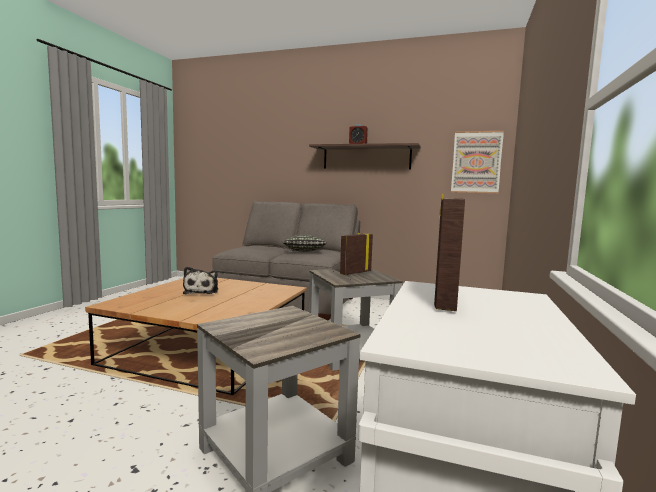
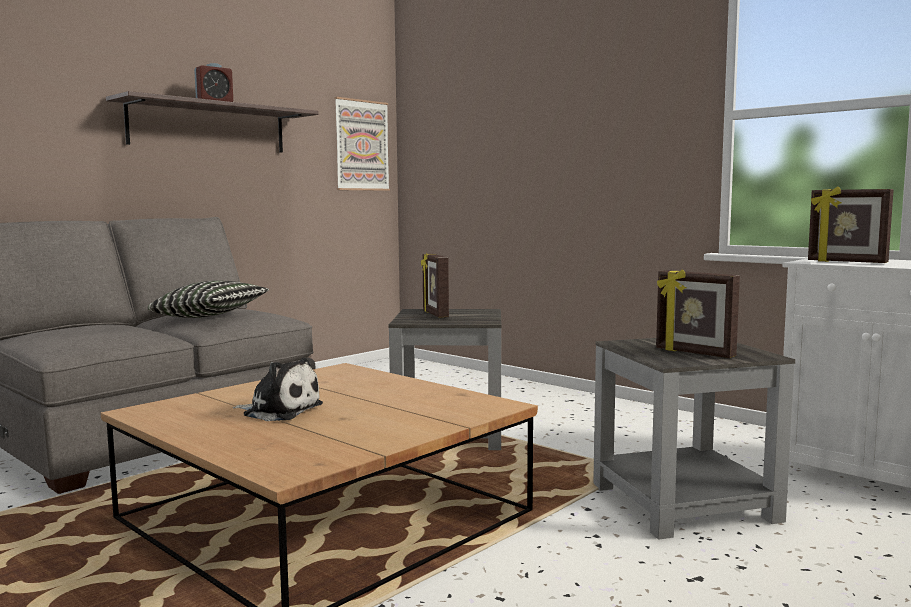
camera: 65 degrees left, 0 degrees up
none -> picture frame [656,269,740,358]

